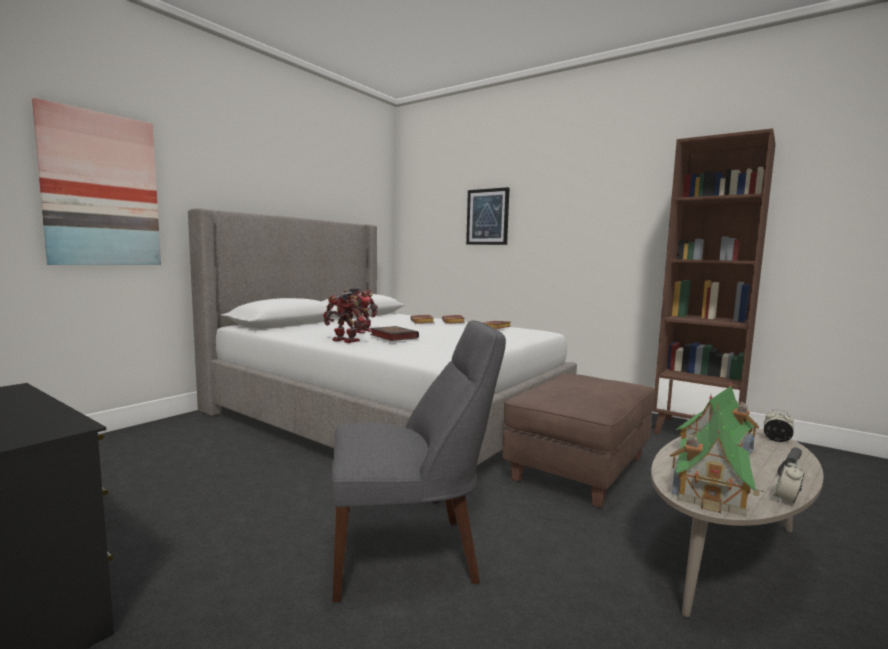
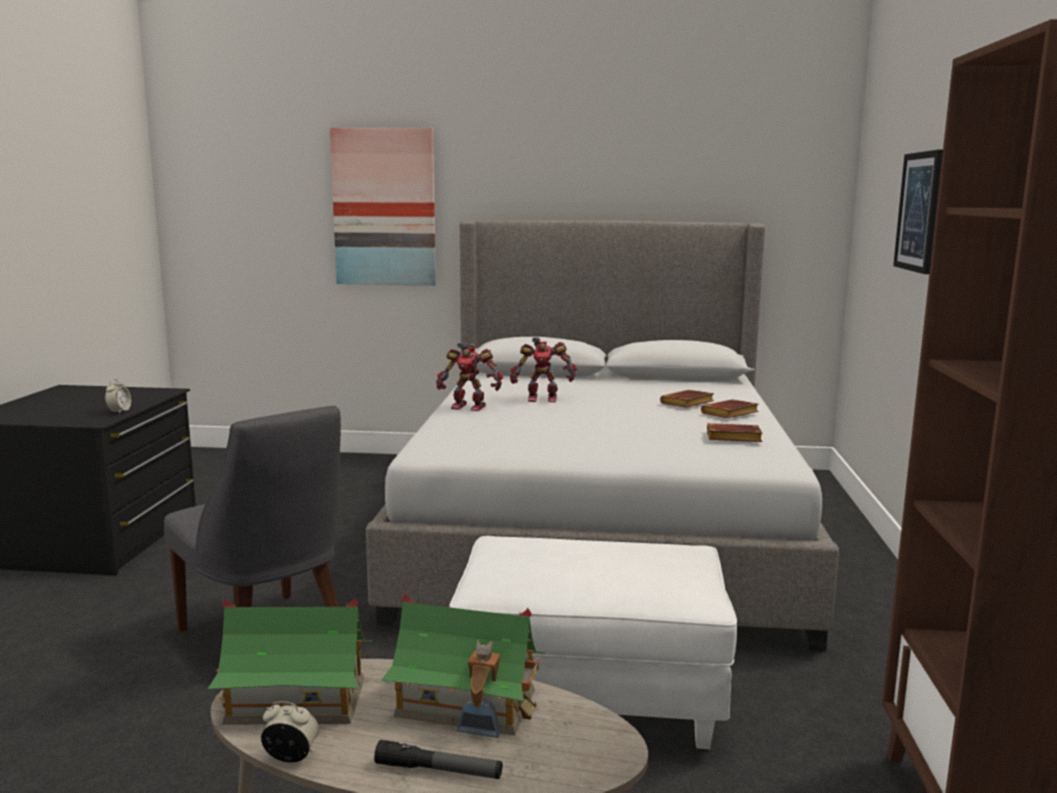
camera: 60 degrees right, 5 degrees up
toy robot [323,292,367,343] -> toy robot turned 105 degrees clockwise [436,343,503,411]
book [370,326,419,341] -> none
brown ottoman [503,373,656,508] -> white ottoman [449,536,737,749]
alarm clock [764,409,794,442] -> alarm clock moved to [105,379,131,414]

